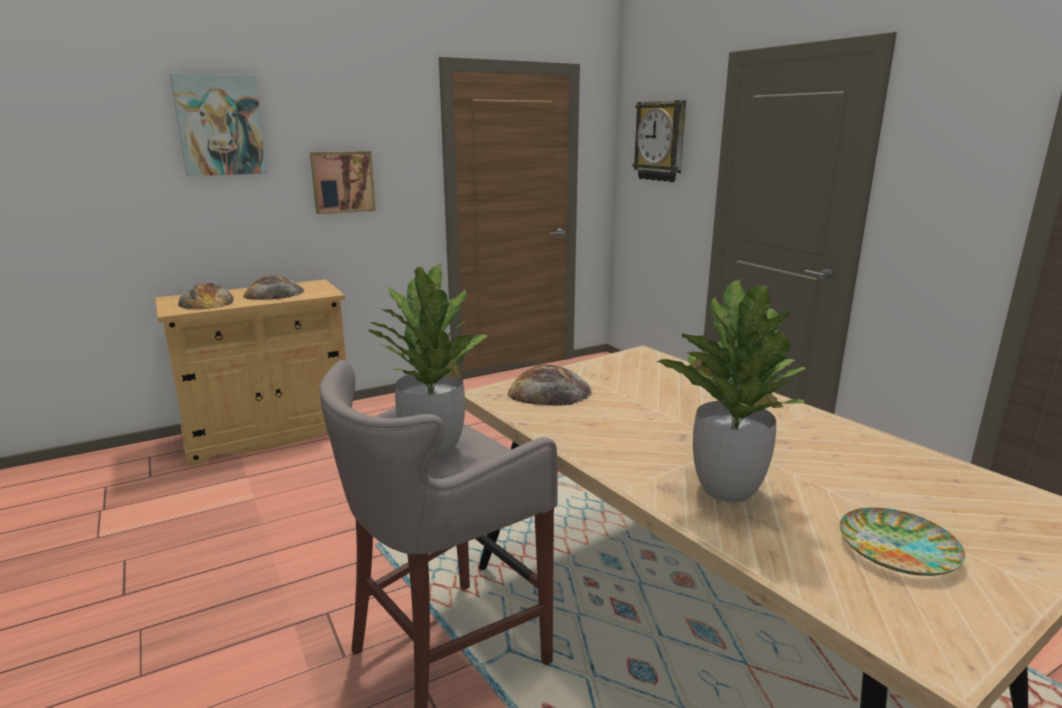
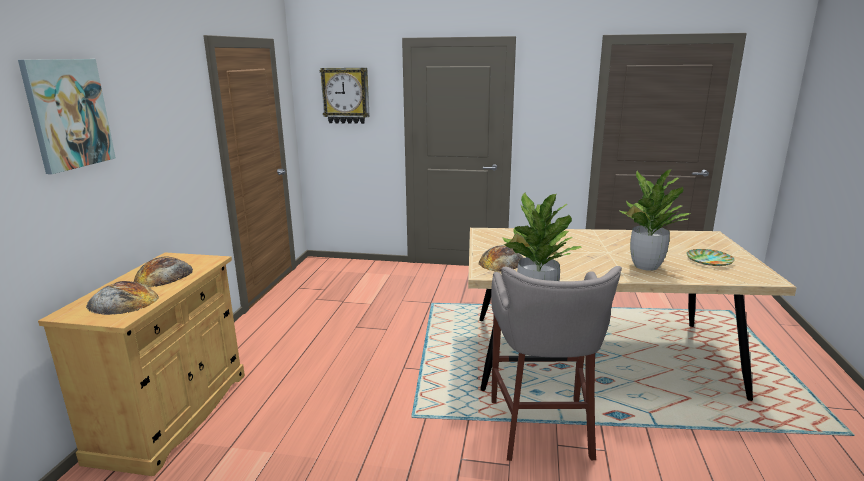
camera: 50 degrees left, 0 degrees up
picture [310,151,376,214] -> none

